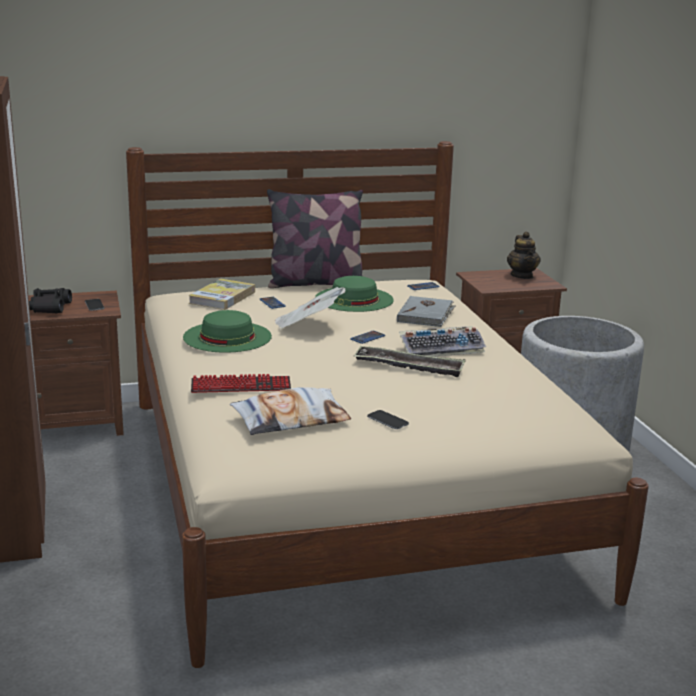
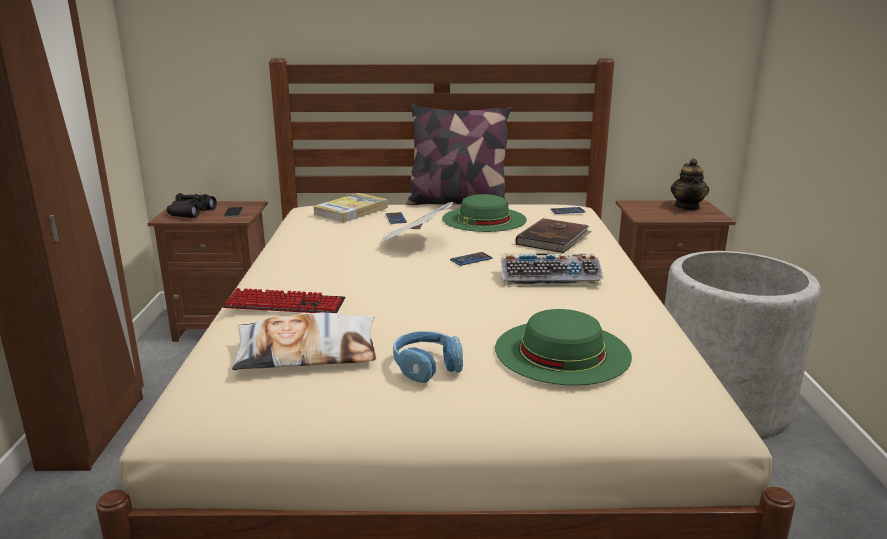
camera: 15 degrees right, 0 degrees up
green hat [183,310,272,353] -> green hat moved to [495,309,632,386]
tray [354,345,466,377] -> none
phone [367,410,409,429] -> blue headphones [393,331,463,383]
grey book [397,296,456,327] -> brown book [516,218,592,253]

